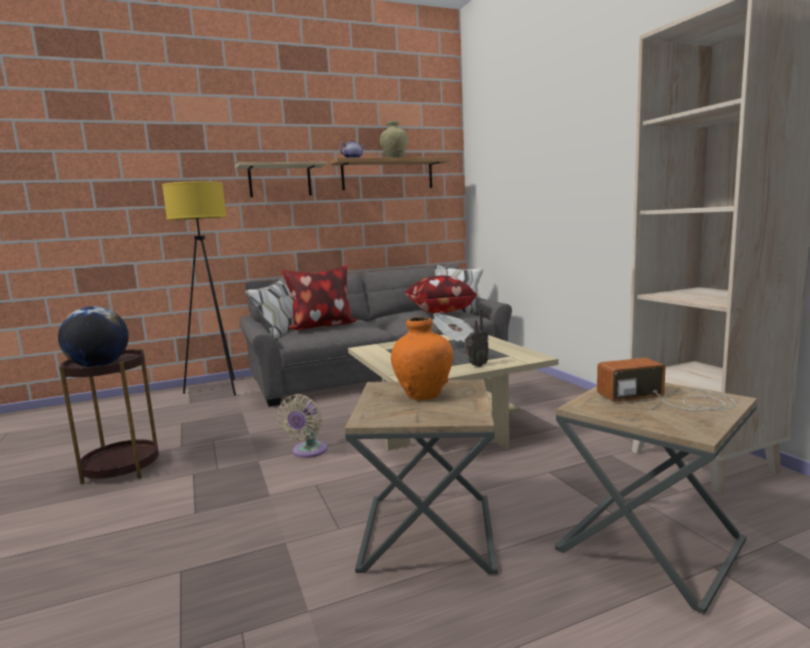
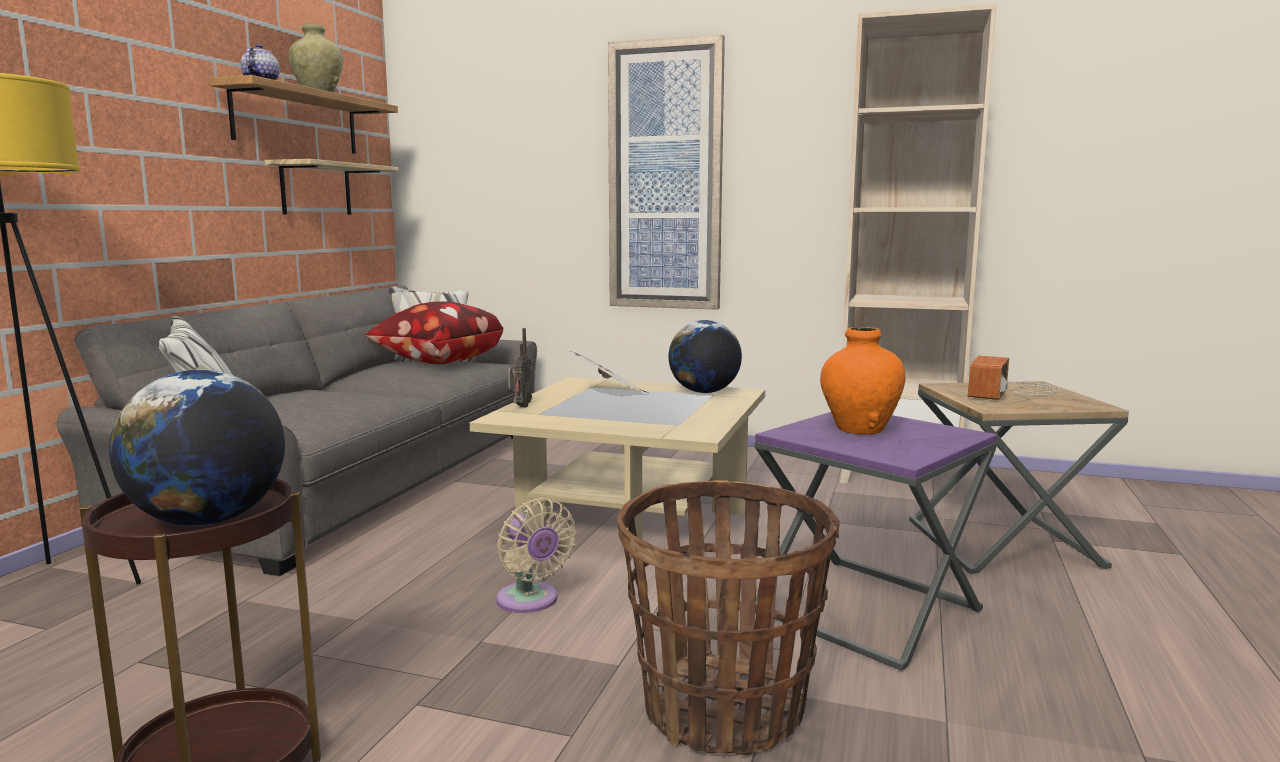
camera: 50 degrees left, 0 degrees up
shelf [235,162,327,197] -> shelf moved to [265,159,398,215]
pillow [281,265,357,330] -> none
brown side table [345,380,498,574] -> purple side table [755,412,997,671]
radio [465,309,489,367] -> radio moved to [508,328,532,407]
none -> picture [608,34,725,310]
none -> basket [617,480,840,755]
none -> globe [668,320,742,393]

